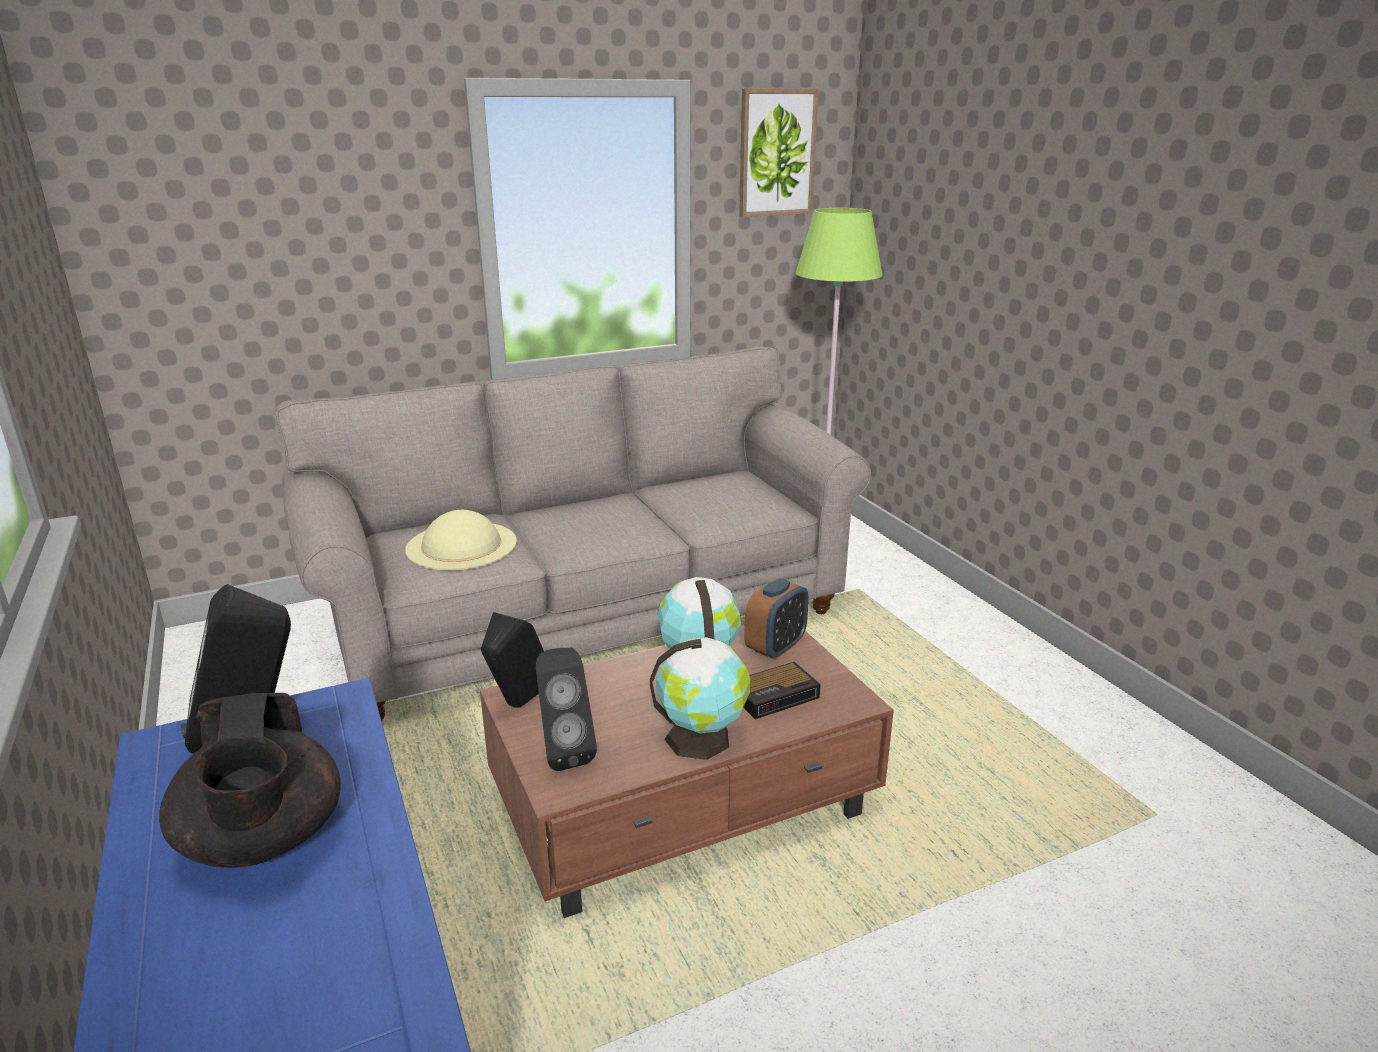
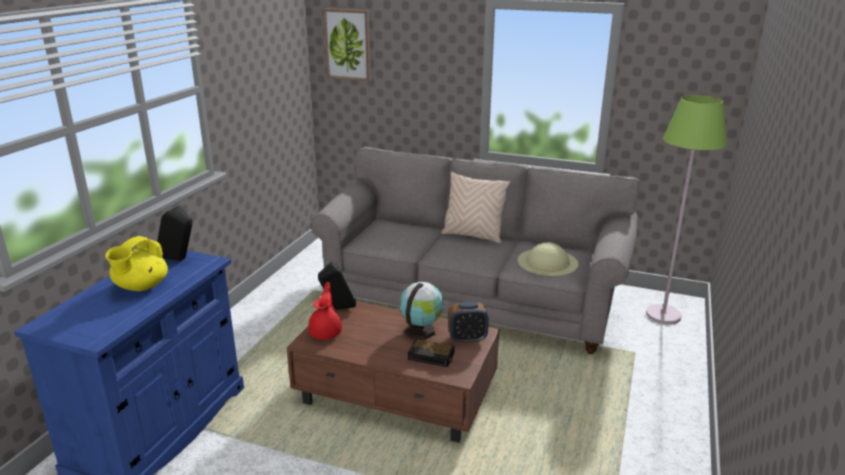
camera: 45 degrees right, 0 degrees up
black teapot [159,693,341,868] -> yellow teapot [105,236,168,291]
beige hat [405,510,517,570] -> beige hat moved to [518,242,579,276]
black speaker [536,648,597,771] -> red teapot [308,282,342,339]
globe [650,637,751,760] -> none
picture [739,89,819,217] -> picture moved to [323,8,371,81]
none -> beige pillow [441,172,510,243]

